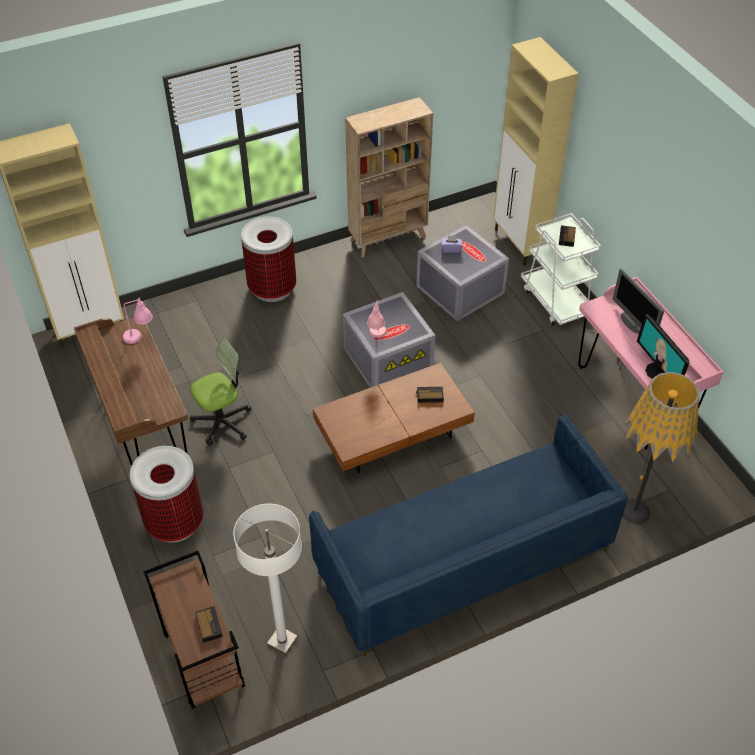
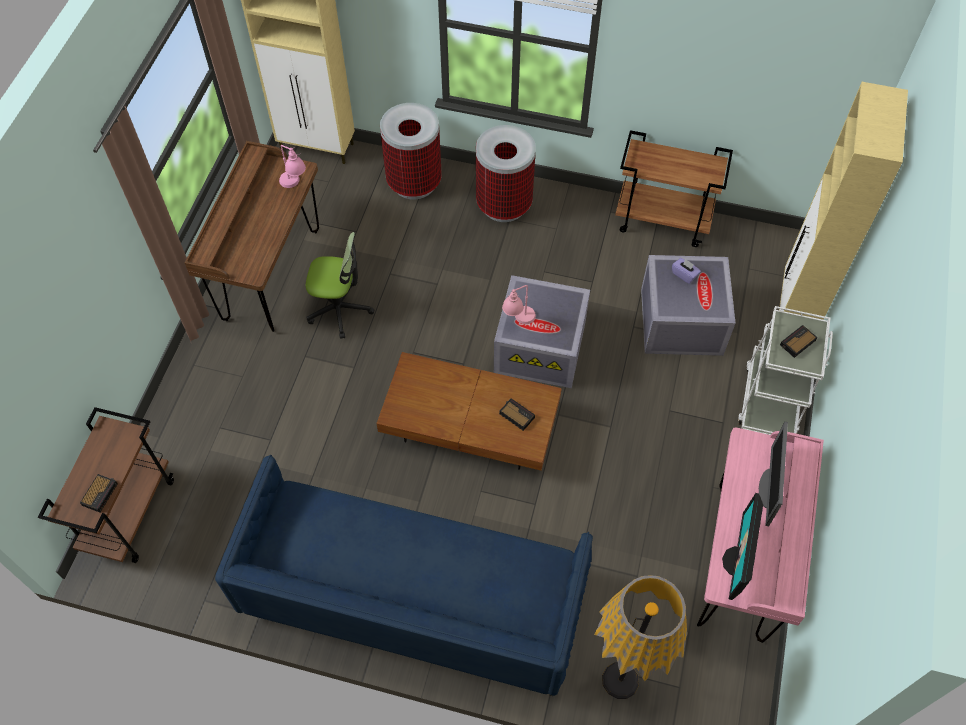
camera: 40 degrees right, 10 degrees up
trash can [130,446,203,543] -> trash can moved to [380,103,442,199]
white floor lamp [233,503,302,654] -> none
beige bookcase [345,97,433,258] -> brown cart [615,130,733,247]

